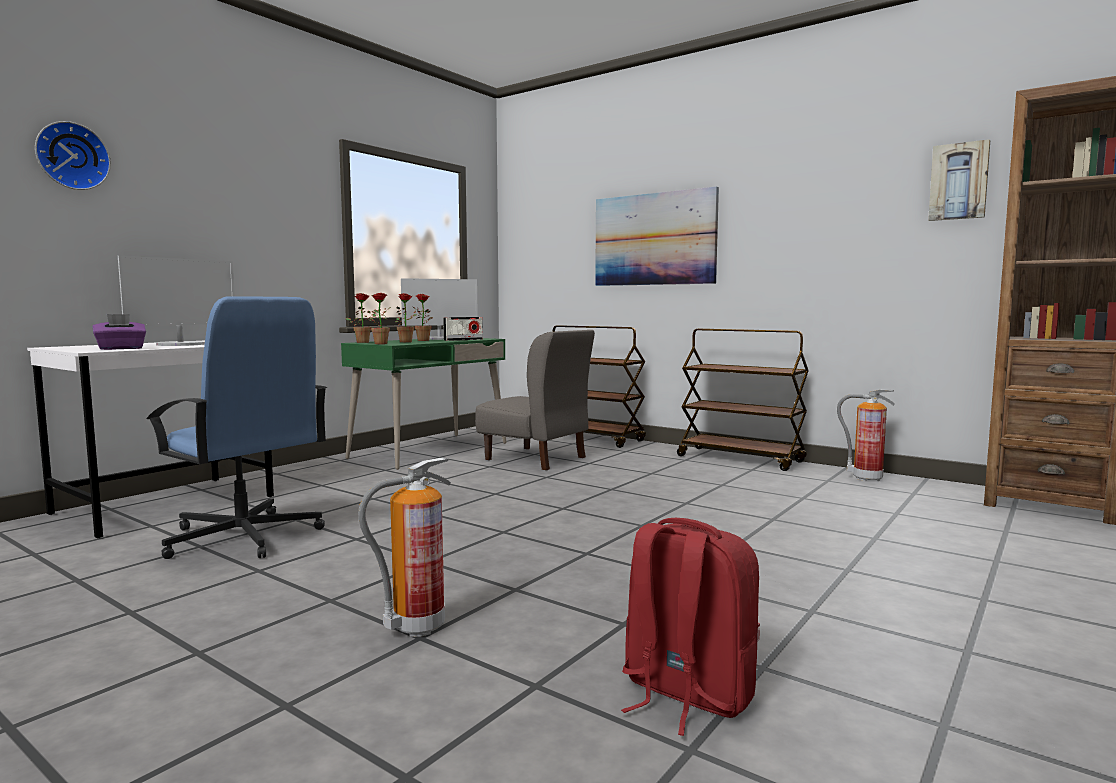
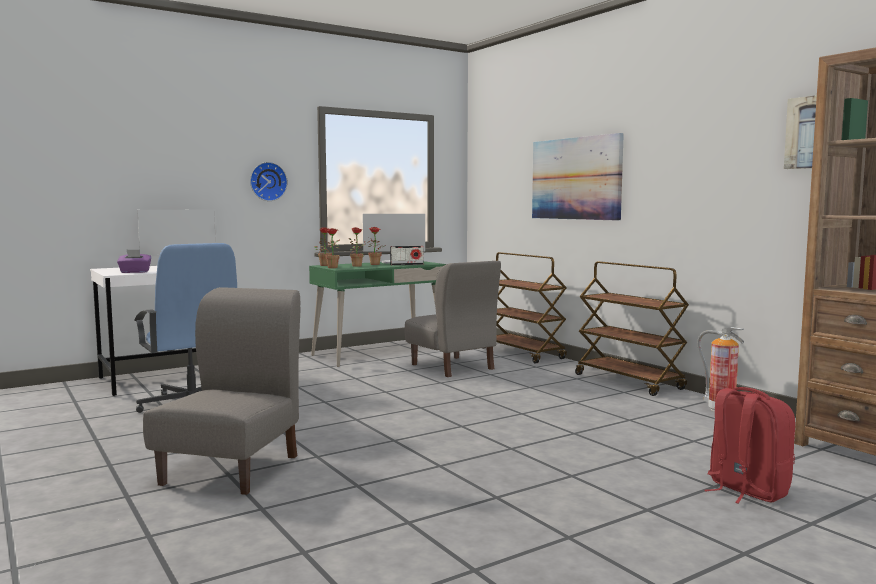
camera: 20 degrees right, 0 degrees up
wall clock [35,121,111,190] -> wall clock moved to [250,162,288,201]
fire extinguisher [358,457,451,637] -> grey chair [143,287,300,495]
red backpack [621,518,760,736] -> red backpack moved to [704,387,795,504]

